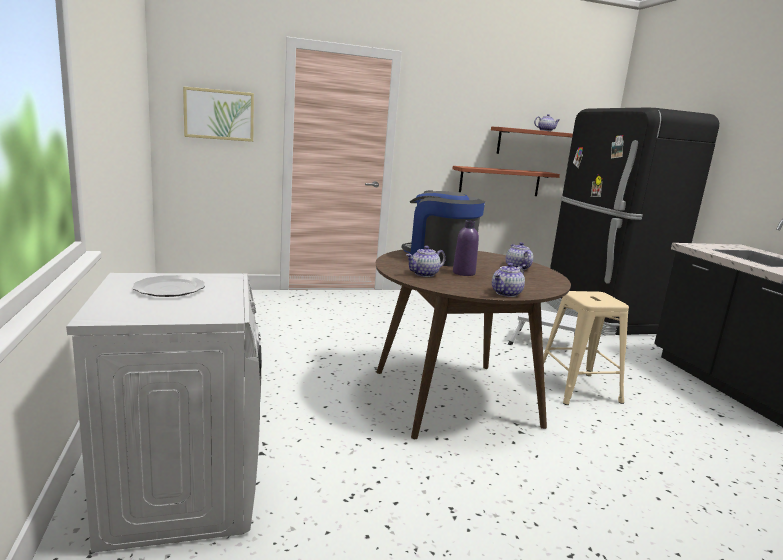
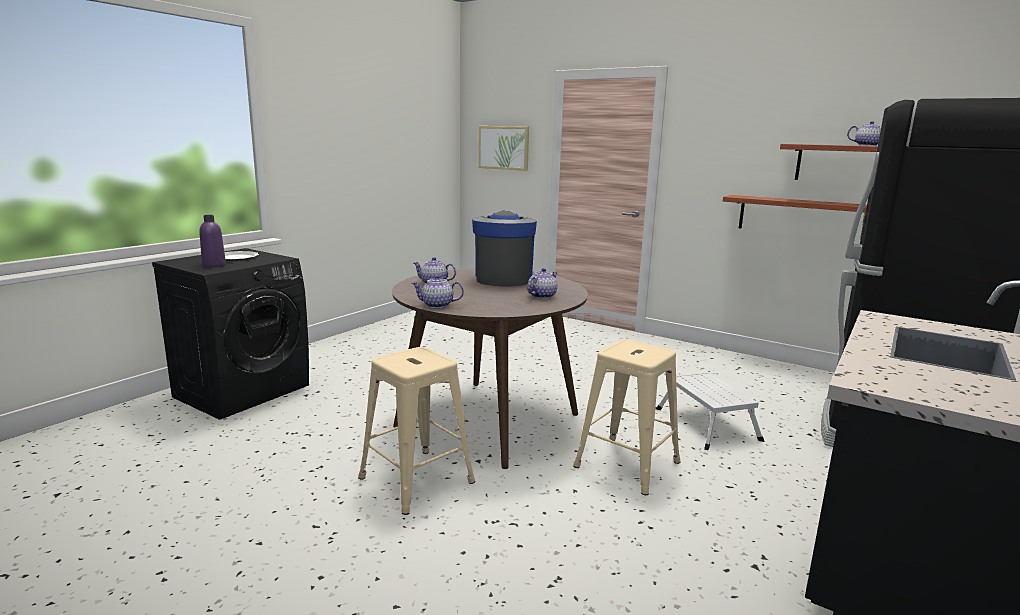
camera: 50 degrees right, 0 degrees up
white washing machine [66,273,262,553] -> black washing machine [152,248,309,420]
purple bottle [453,220,479,276] -> purple bottle moved to [199,215,226,268]
none -> beige stool [358,347,475,515]

